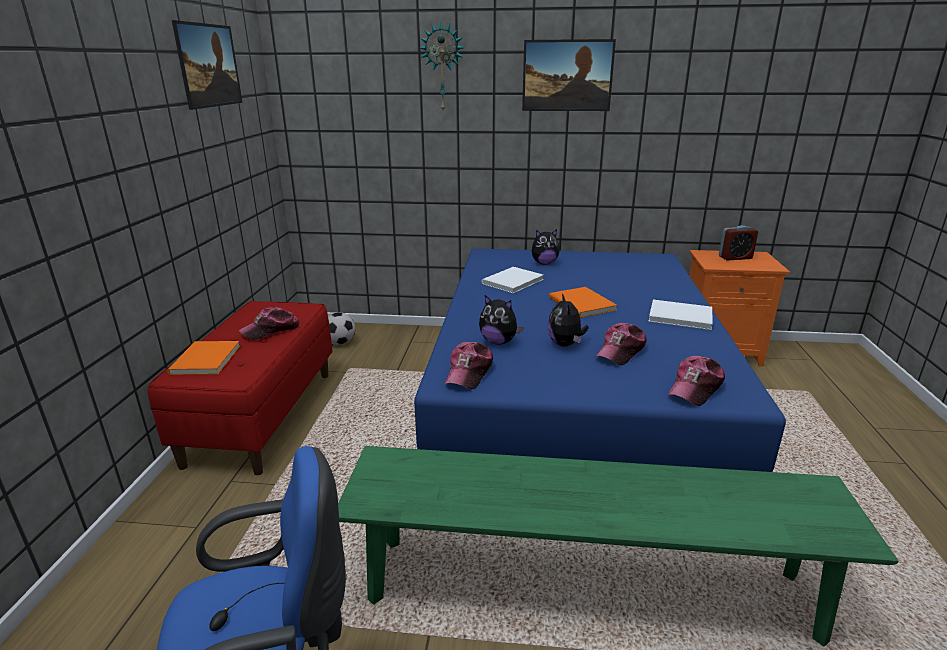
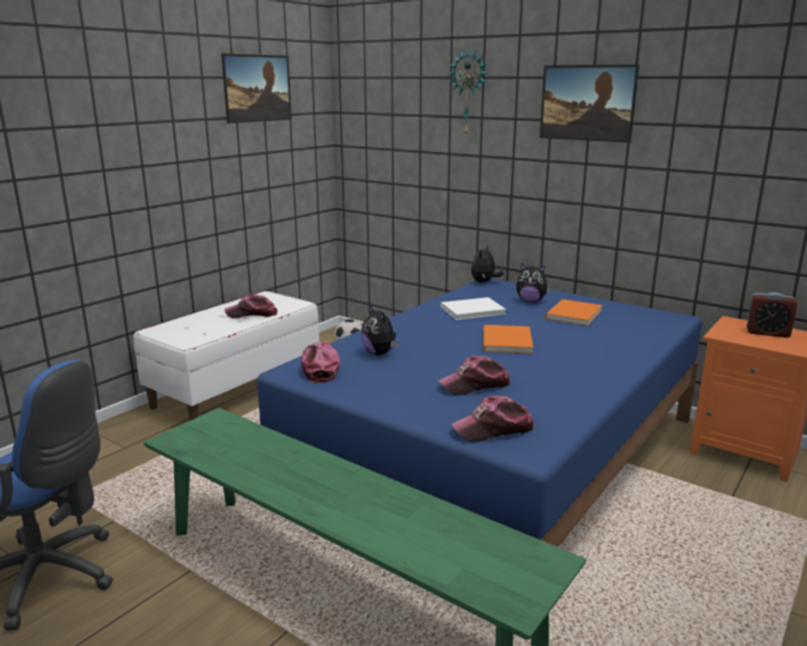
camera: 30 degrees right, 5 degrees down
red bench [148,301,332,475] -> white bench [133,291,319,420]
orange book [167,341,240,375] -> orange book moved to [545,299,602,326]
cap [444,342,493,389] -> cap turned 120 degrees clockwise [301,342,340,383]
plush toy [548,293,589,347] -> plush toy moved to [471,246,503,283]
white book [648,300,713,330] -> none

